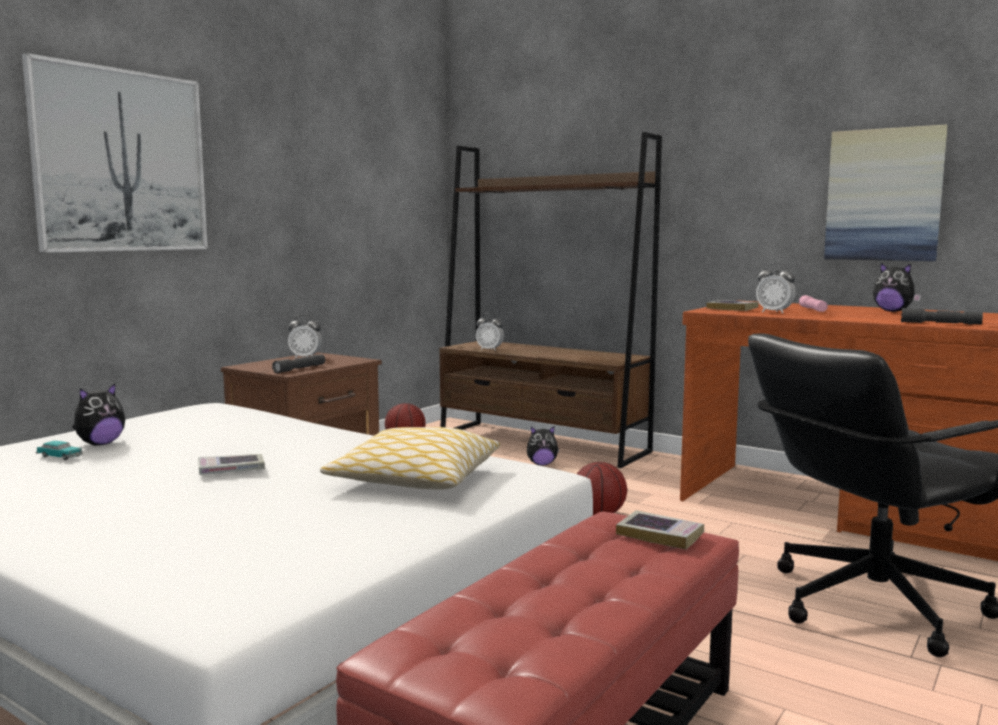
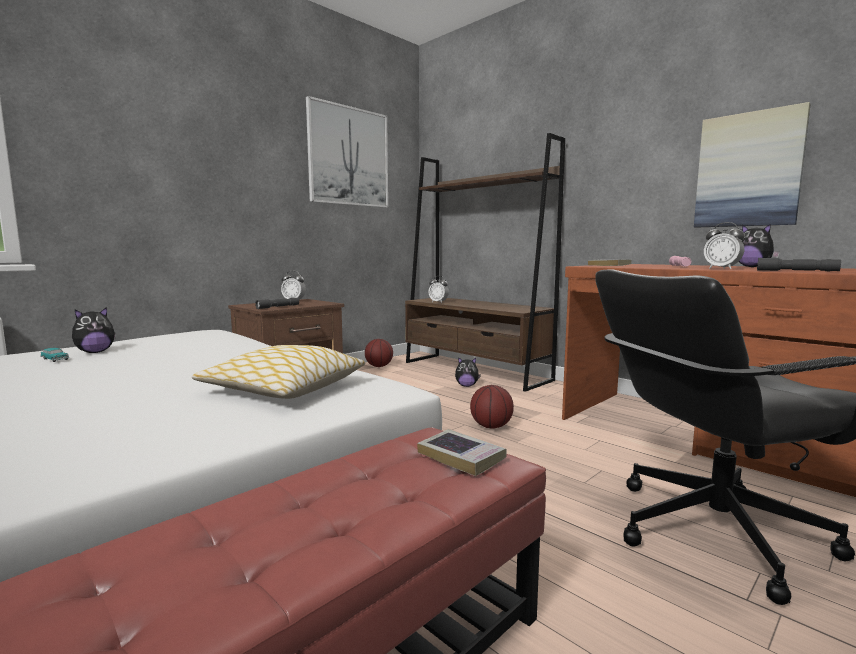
camera: 10 degrees right, 0 degrees up
picture [22,53,208,253] -> picture moved to [306,96,388,208]
book [198,454,265,475] -> none
alarm clock [756,263,796,314] -> alarm clock moved to [704,222,745,269]

